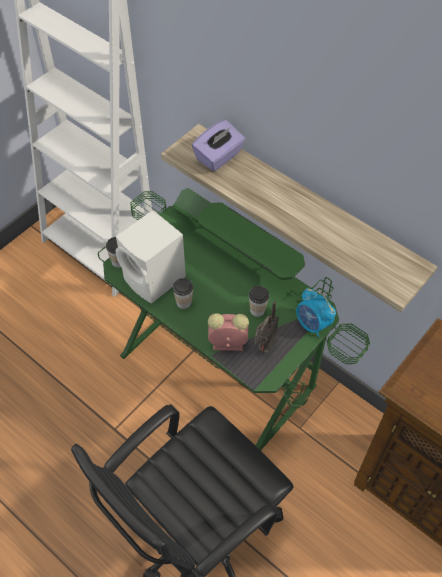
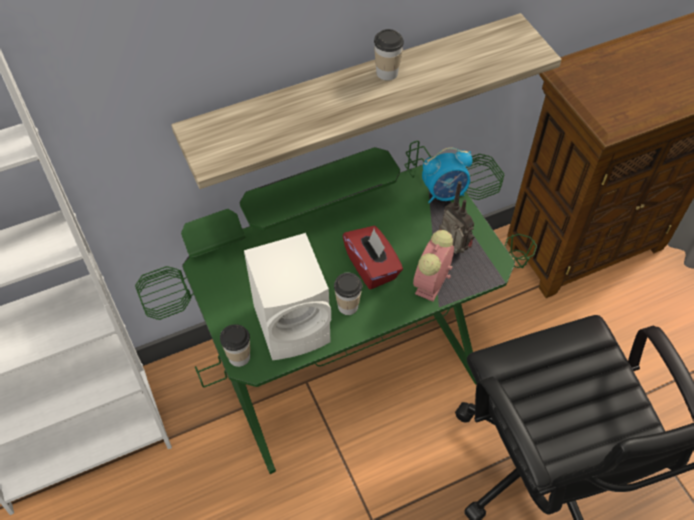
camera: 65 degrees left, 0 degrees up
purple tissue box [192,120,245,171] -> none
cup [249,286,269,317] -> cup moved to [374,29,404,81]
none -> red tissue box [343,226,403,290]

